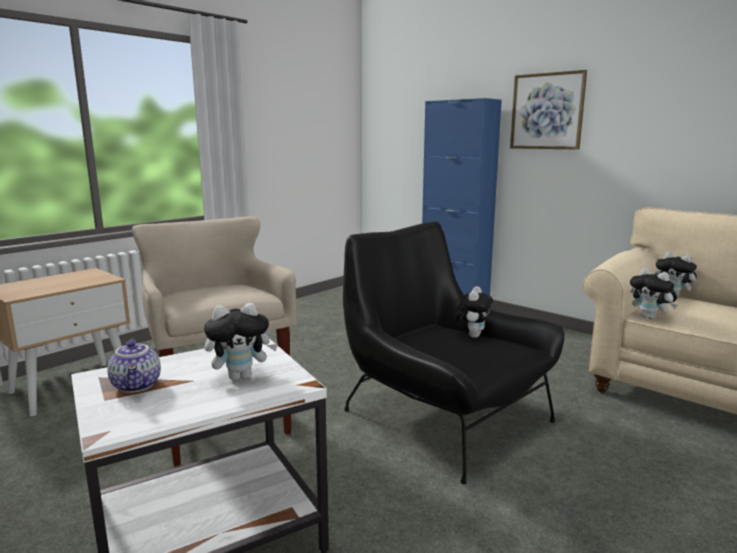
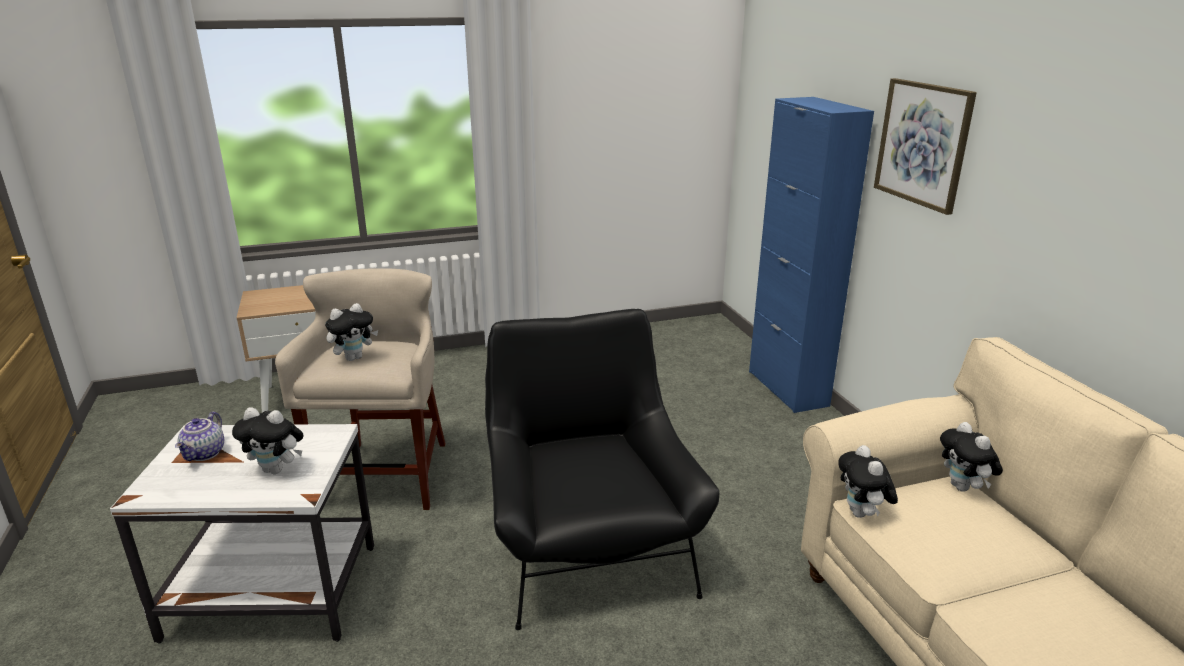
camera: 30 degrees right, 10 degrees up
plush toy [454,286,493,338] -> plush toy moved to [325,303,378,361]

